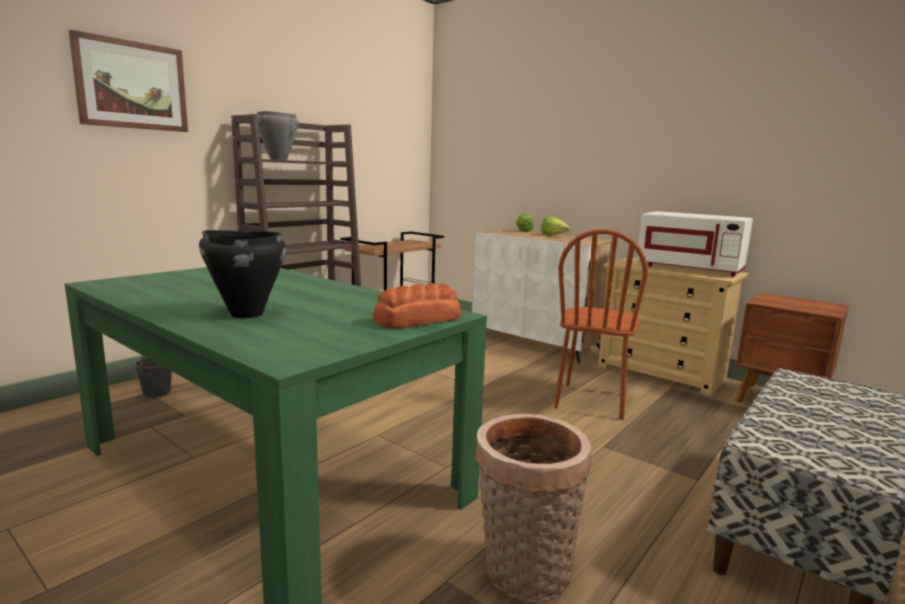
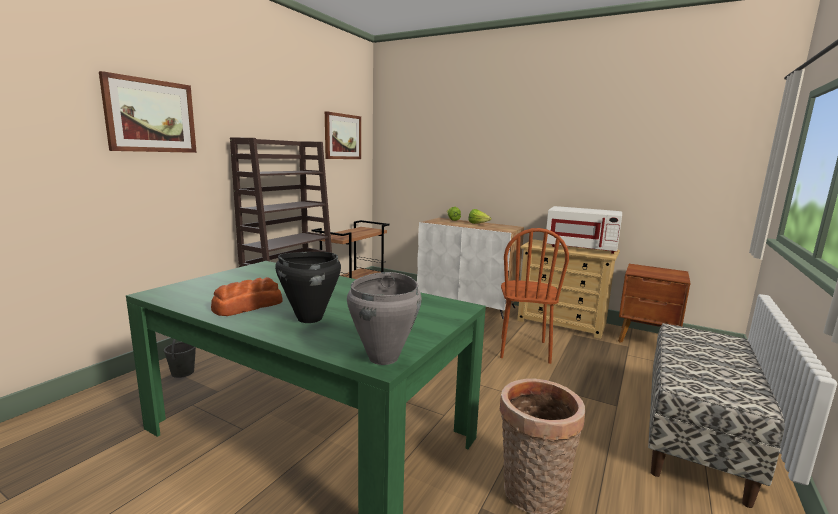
camera: 10 degrees left, 0 degrees up
grey cooking pot [257,111,299,160] -> grey cooking pot moved to [347,272,422,365]
bread [373,283,461,329] -> bread moved to [211,277,283,316]
none -> picture [325,111,361,159]

